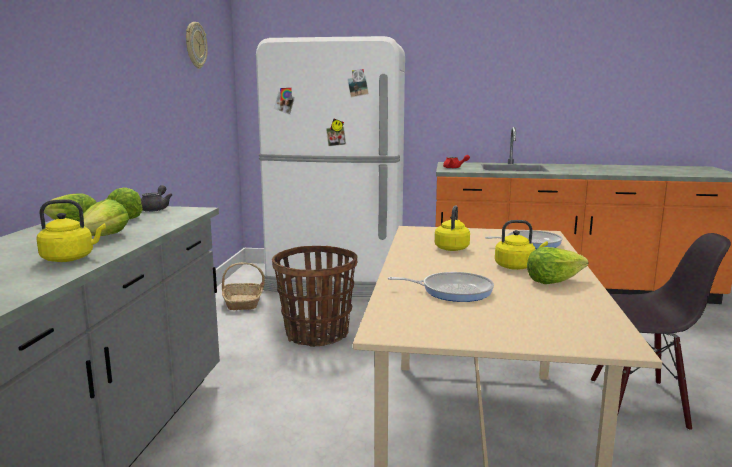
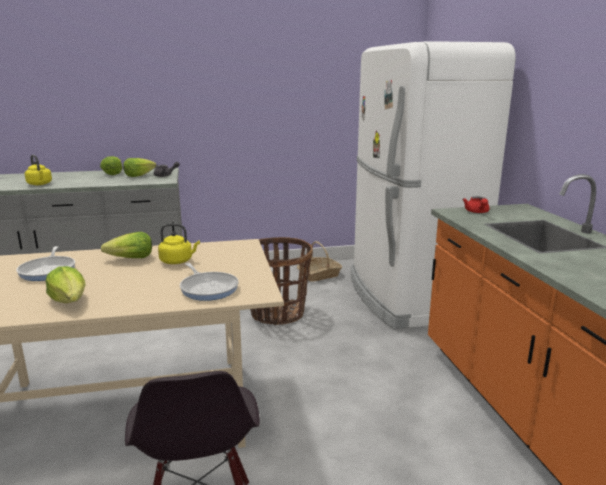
camera: 70 degrees right, 5 degrees up
lettuce [79,199,129,236] -> lettuce moved to [101,232,152,258]
wall clock [186,22,208,69] -> none
yellow kettle [495,220,548,270] -> none

